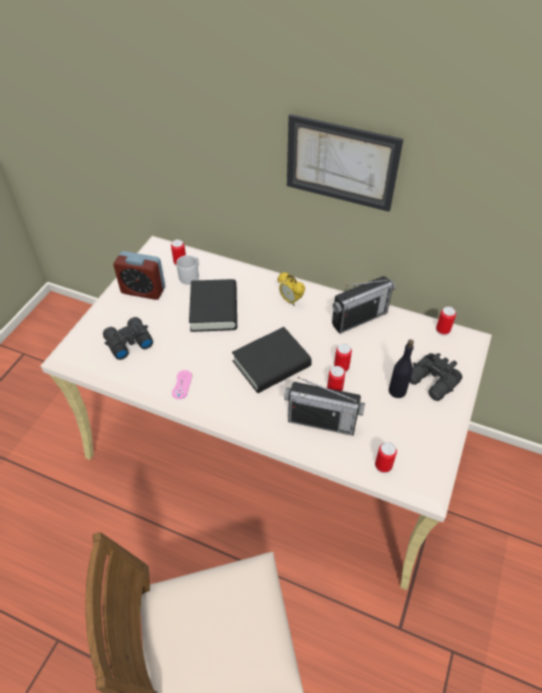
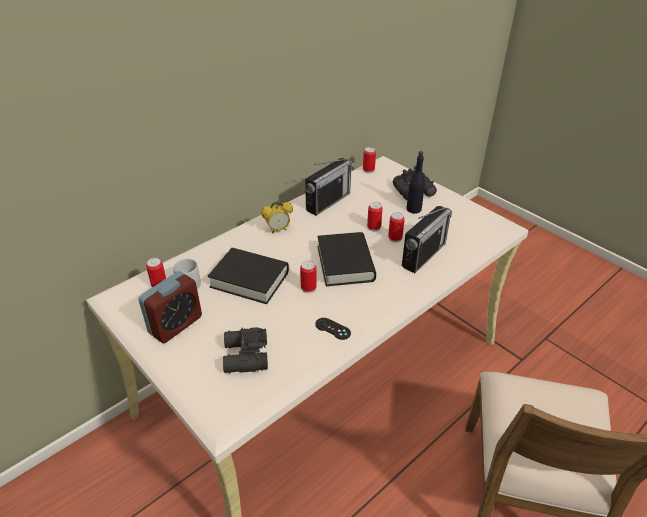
camera: 65 degrees left, 10 degrees down
pink game controller [172,370,192,399] -> black game controller [315,318,351,340]
picture [287,114,403,212] -> none
radio [332,276,396,334] -> radio turned 45 degrees clockwise [305,158,353,216]
can [375,442,397,473] -> can moved to [300,261,317,293]

